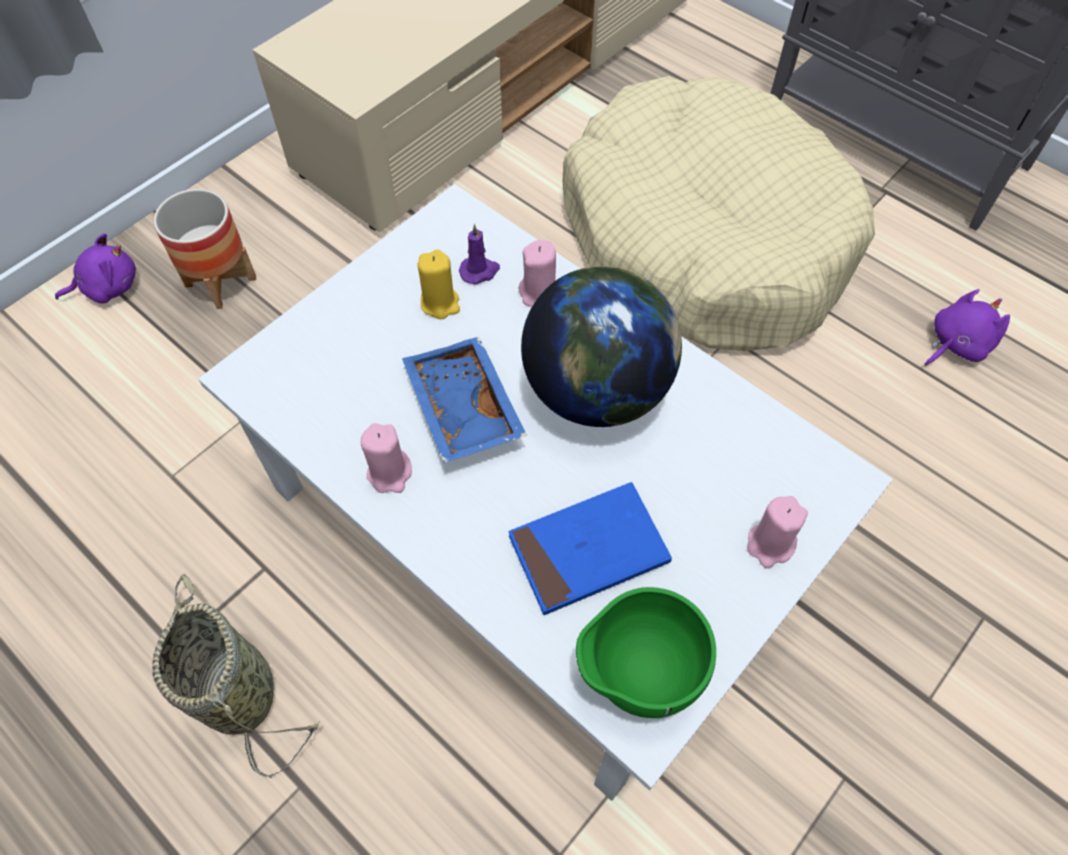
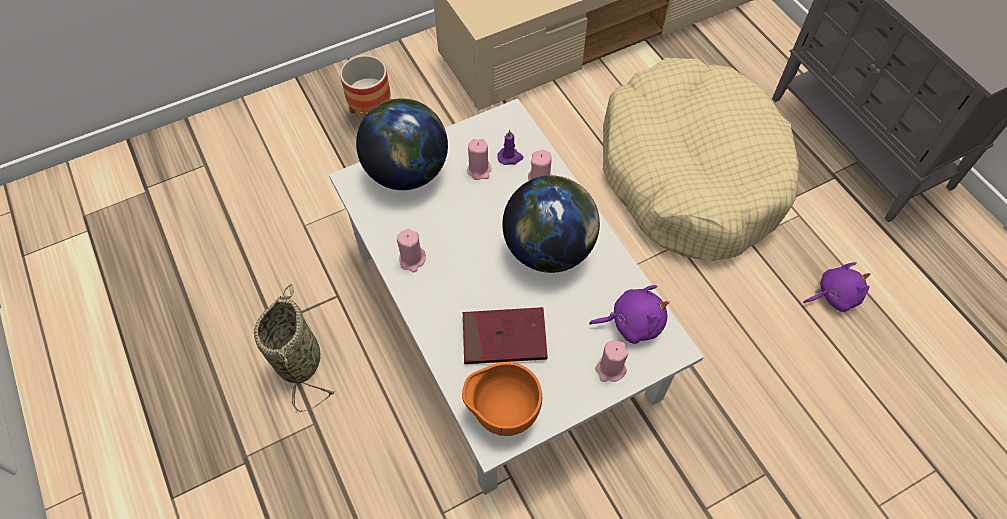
camera: 20 degrees right, 0 degrees up
purple plush toy [55,233,136,304] -> purple plush toy moved to [589,285,669,344]
blue tray [402,337,527,463] -> none
yellow candle [417,250,460,319] -> pink candle [467,139,492,180]
blue book [508,482,672,615] -> red book [463,307,548,364]
green bowl [576,587,716,718] -> orange bowl [462,362,542,436]
none -> globe [356,98,448,190]

